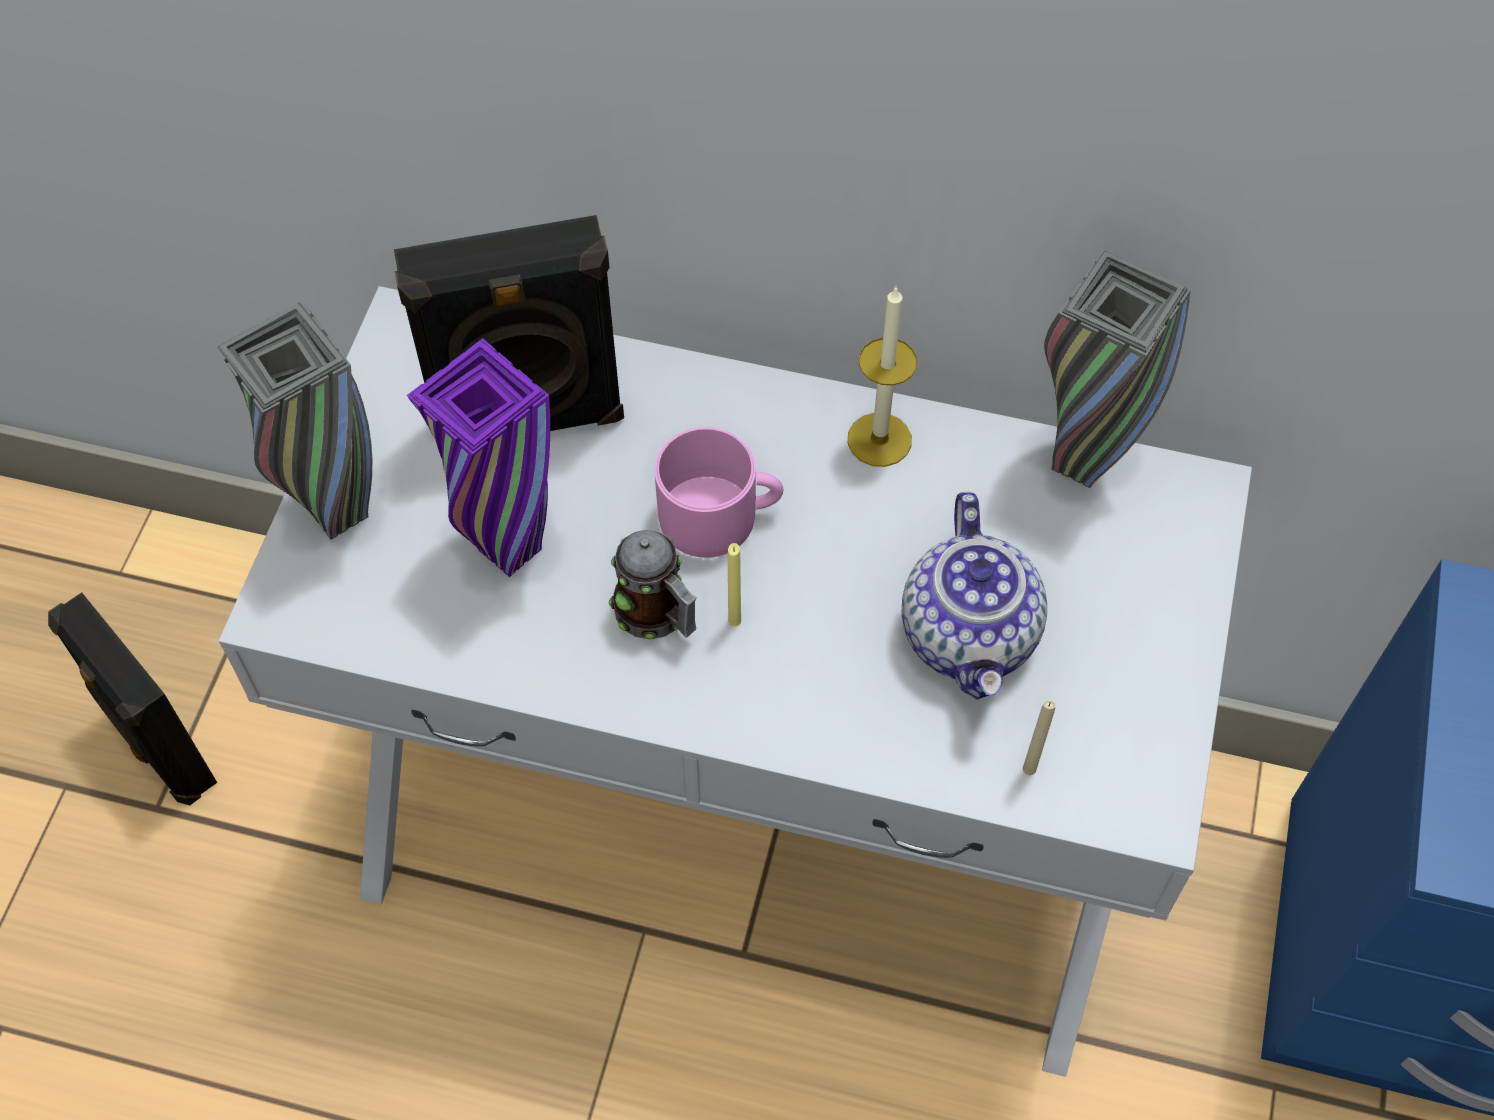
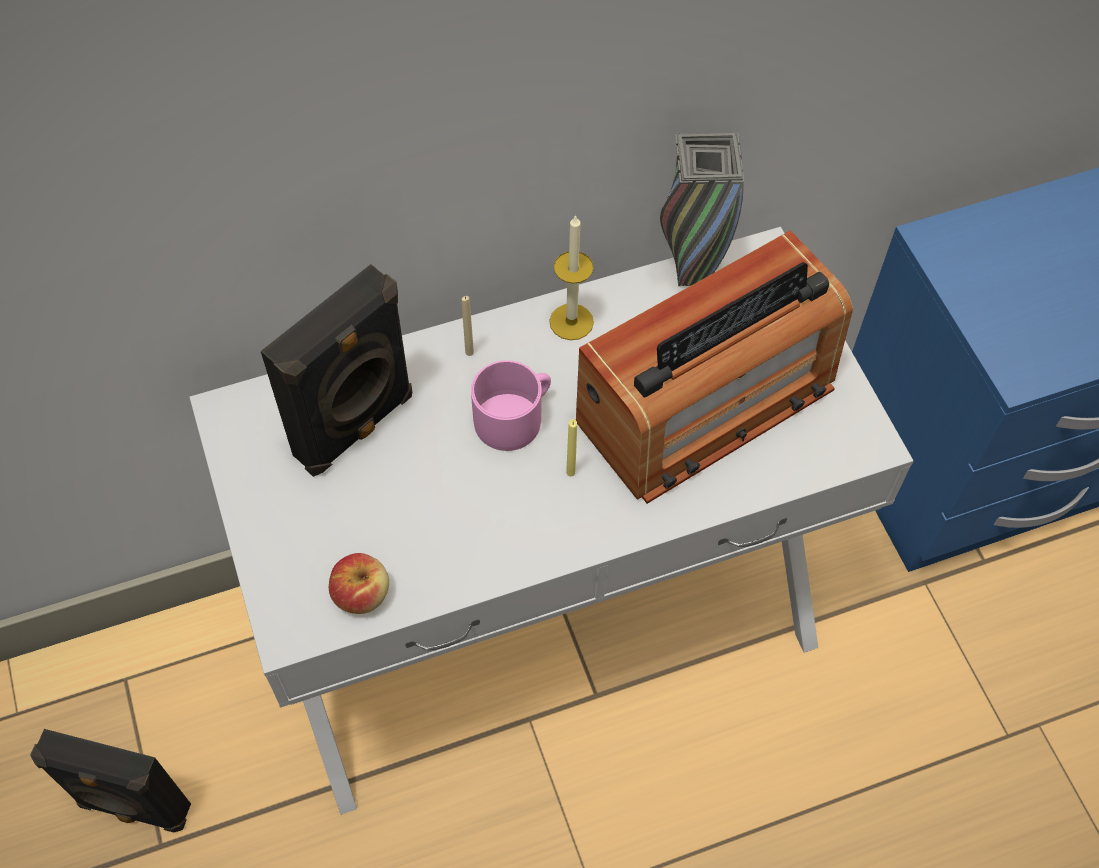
camera: 35 degrees left, 0 degrees up
grey vase [215,301,372,540] -> none
purple vase [407,338,550,577] -> none
mug [609,530,697,640] -> none
teapot [902,492,1047,700] -> radio [576,230,853,504]
beige candle [1023,700,1056,775] -> beige candle moved to [462,296,474,356]
none -> apple [329,553,389,614]

